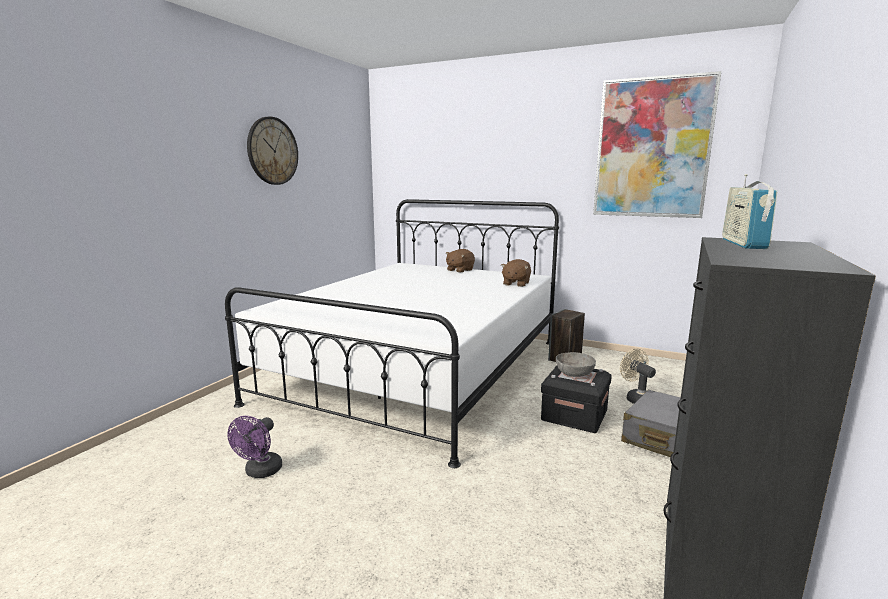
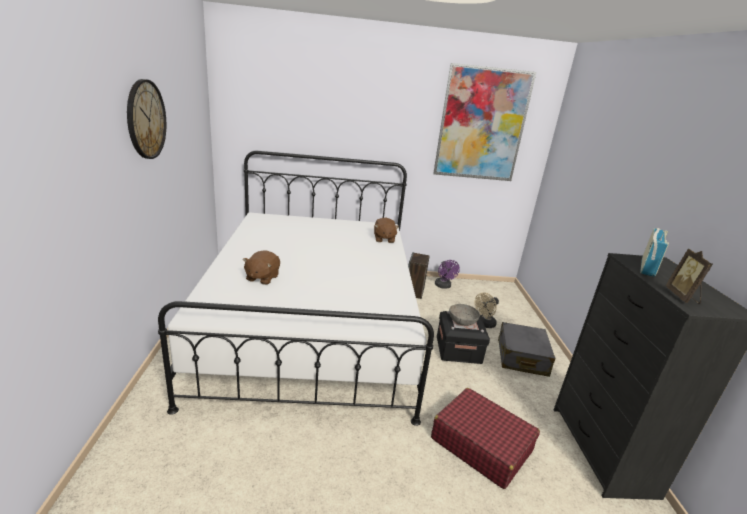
camera: 30 degrees left, 10 degrees up
purple fan [227,416,282,478] -> purple fan moved to [435,260,460,289]
brown plush toy [446,249,475,273] -> brown plush toy moved to [243,251,280,285]
beige fan [620,349,656,404] -> beige fan turned 75 degrees counterclockwise [474,292,499,328]
radio [722,174,777,249] -> radio turned 135 degrees counterclockwise [640,228,669,277]
none -> red suitcase [431,388,540,489]
none -> picture frame [665,249,713,304]

